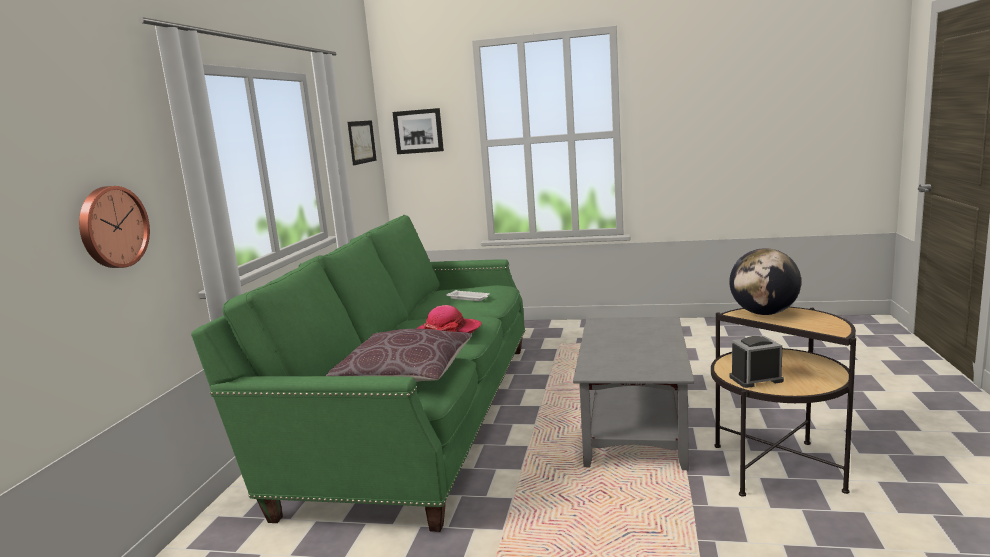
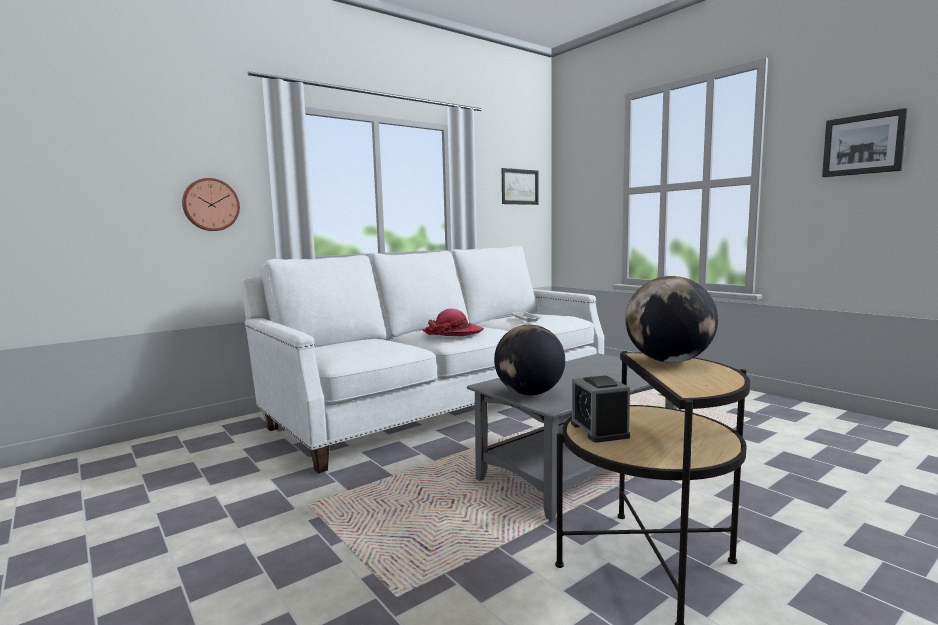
camera: 40 degrees right, 5 degrees down
green sofa [191,215,525,532] -> white sofa [241,245,604,473]
brown pillow [326,329,472,382] -> none
picture [392,108,444,154] -> picture moved to [822,108,908,177]
alarm clock [729,336,784,388] -> alarm clock turned 135 degrees counterclockwise [571,376,630,443]
none -> globe [494,325,565,395]

